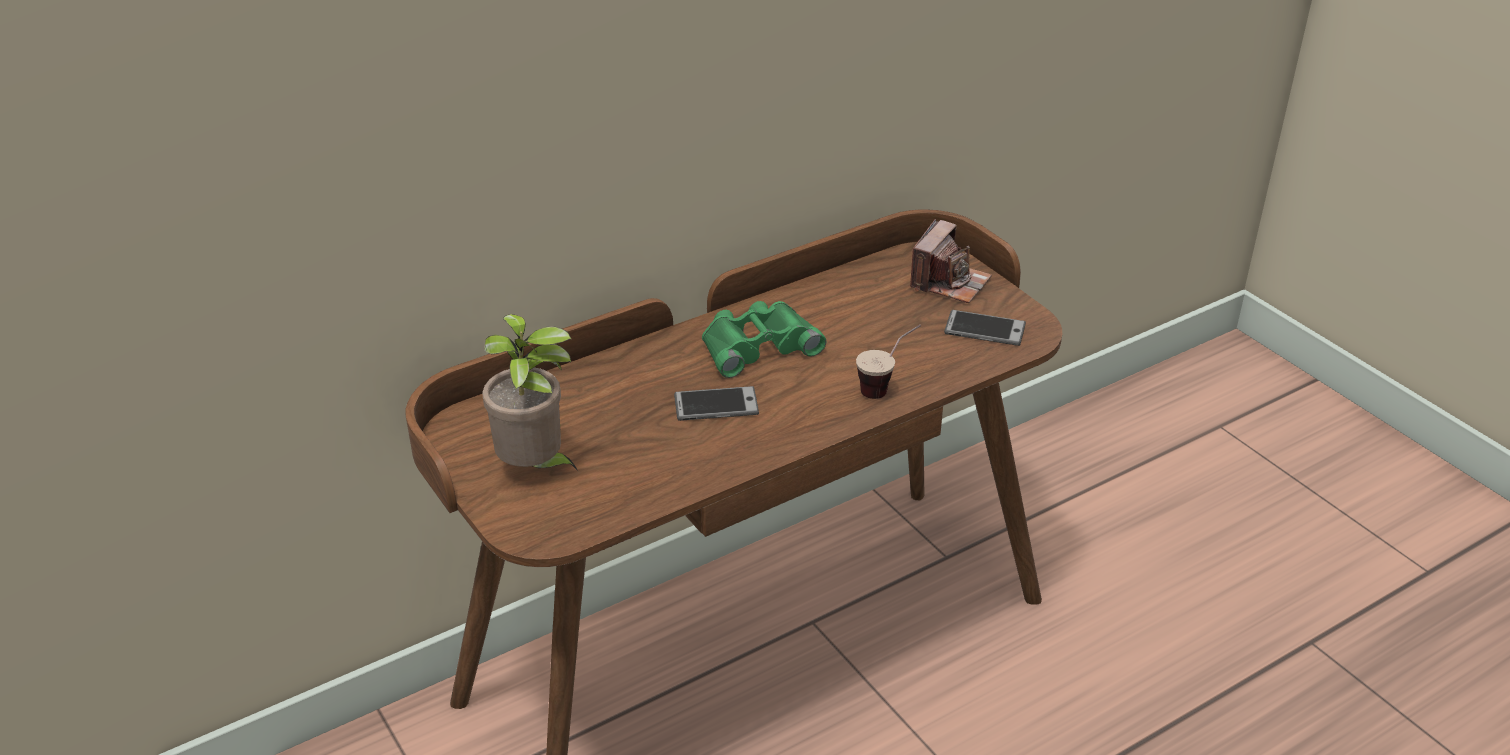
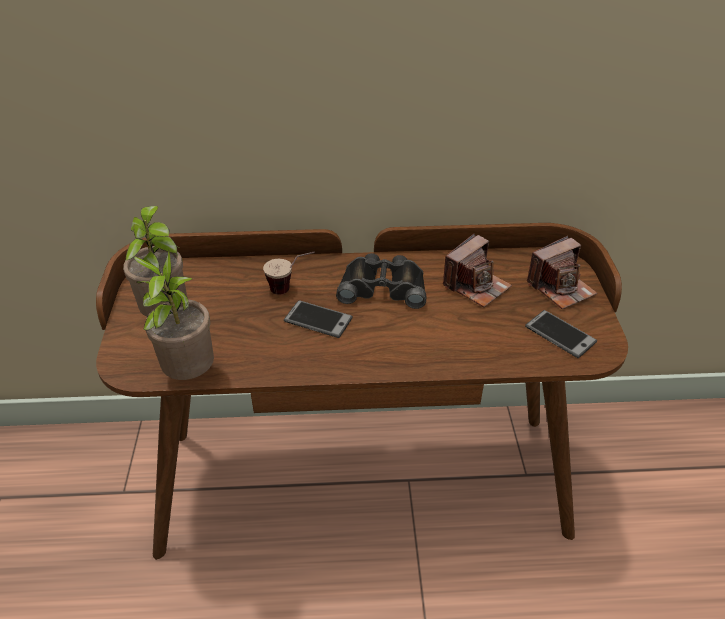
camera: 30 degrees right, 5 degrees up
green binoculars [702,301,826,378] -> black binoculars [336,253,426,309]
cup [856,325,921,399] -> cup moved to [263,251,315,295]
none -> potted plant [134,250,214,380]
none -> camera [443,234,512,307]

